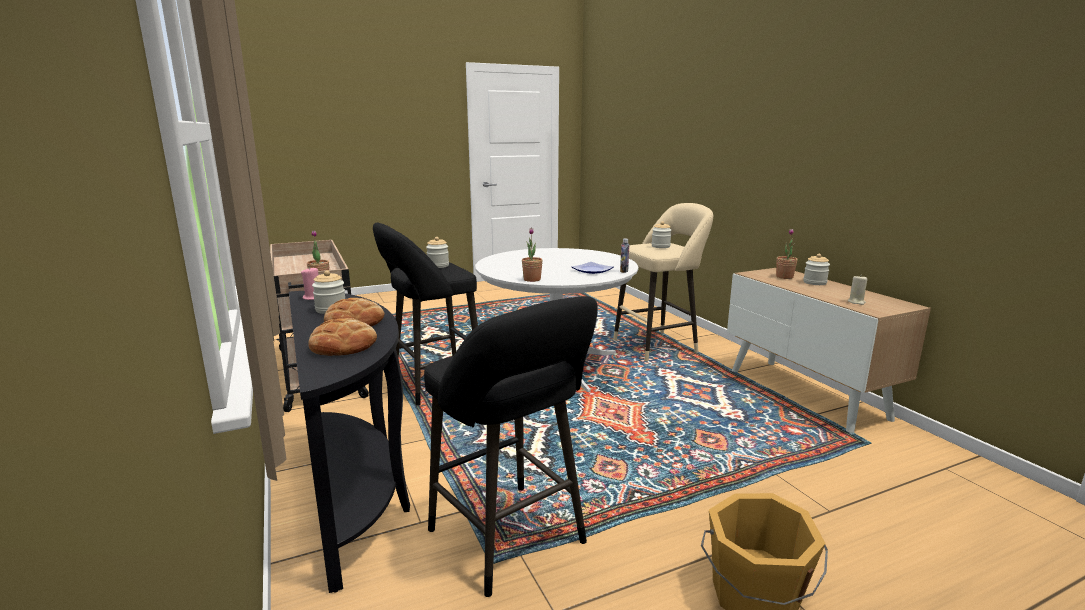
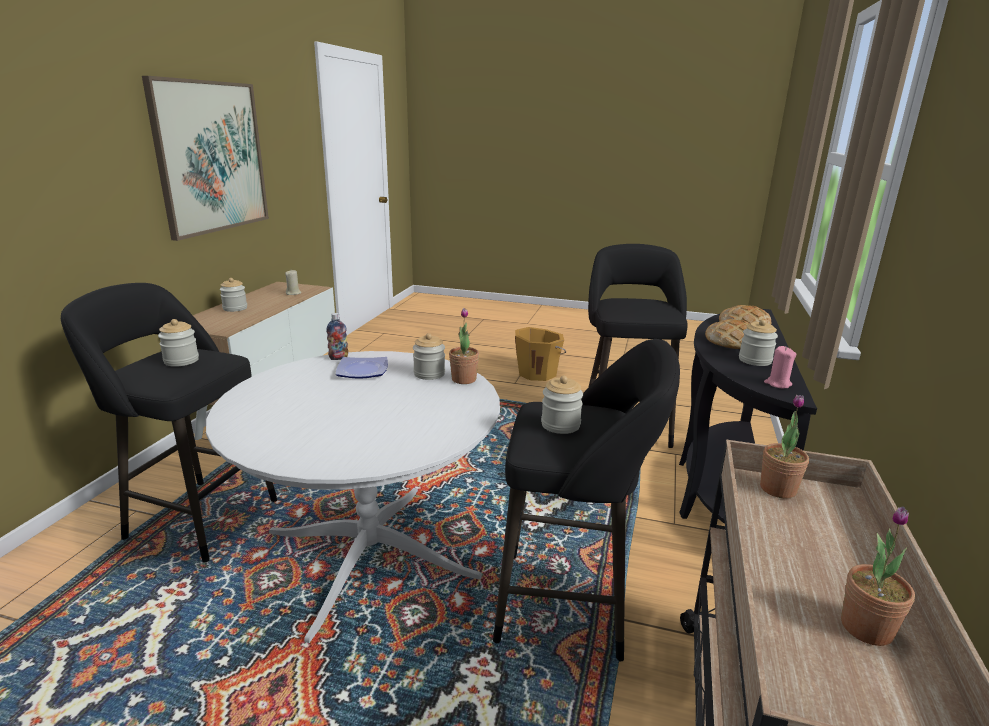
camera: 140 degrees left, 5 degrees up
beige stool [613,203,713,361] -> black stool [61,283,277,562]
potted plant [776,229,798,279] -> potted plant moved to [841,506,915,646]
none -> picture [142,76,269,241]
none -> jar [413,333,445,380]

